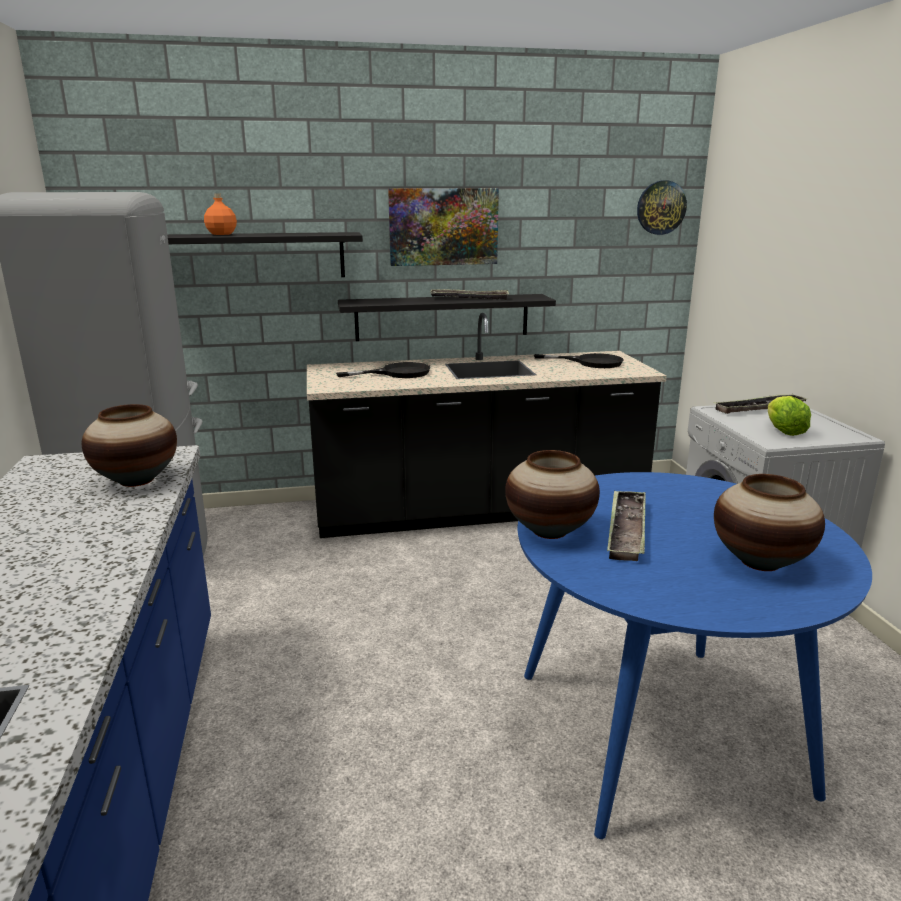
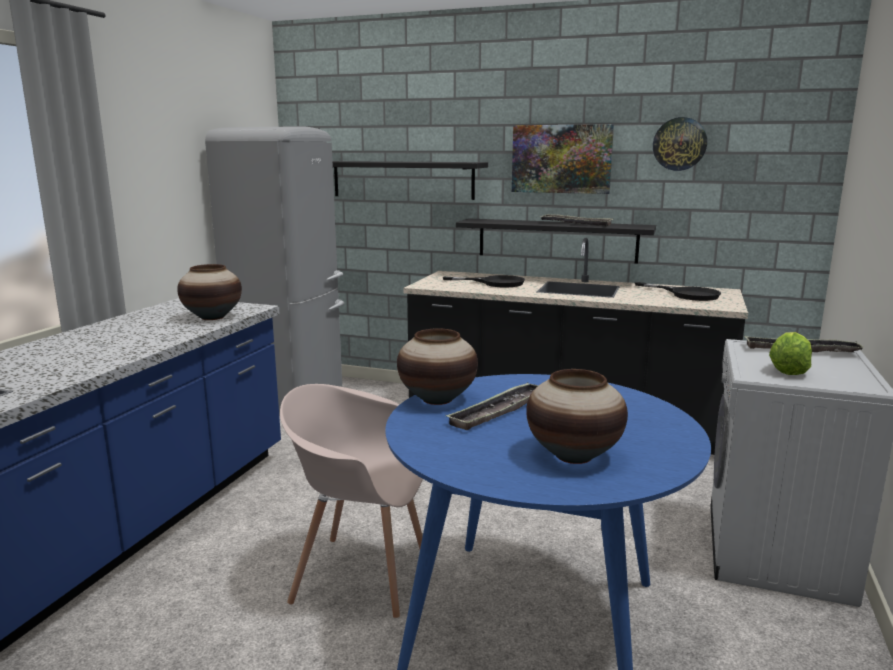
camera: 30 degrees right, 5 degrees down
orange bottle [204,193,237,235] -> none
wall clock [637,181,687,235] -> wall clock moved to [653,117,707,171]
none -> beige chair [280,384,423,618]

